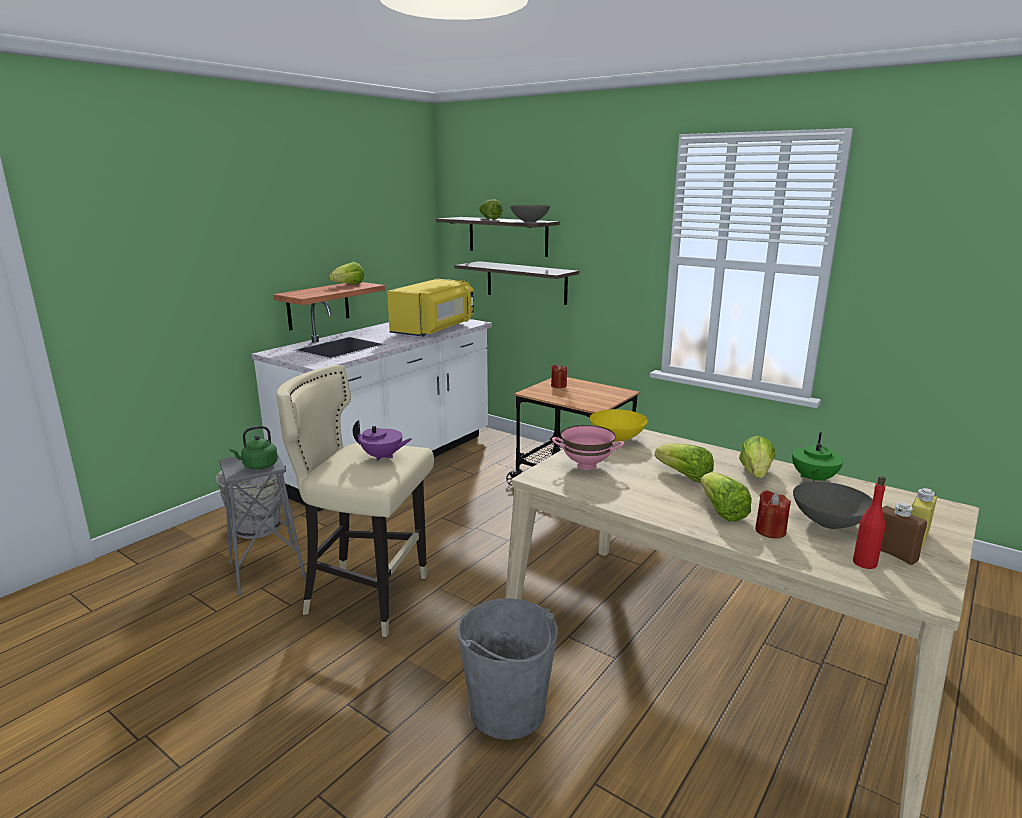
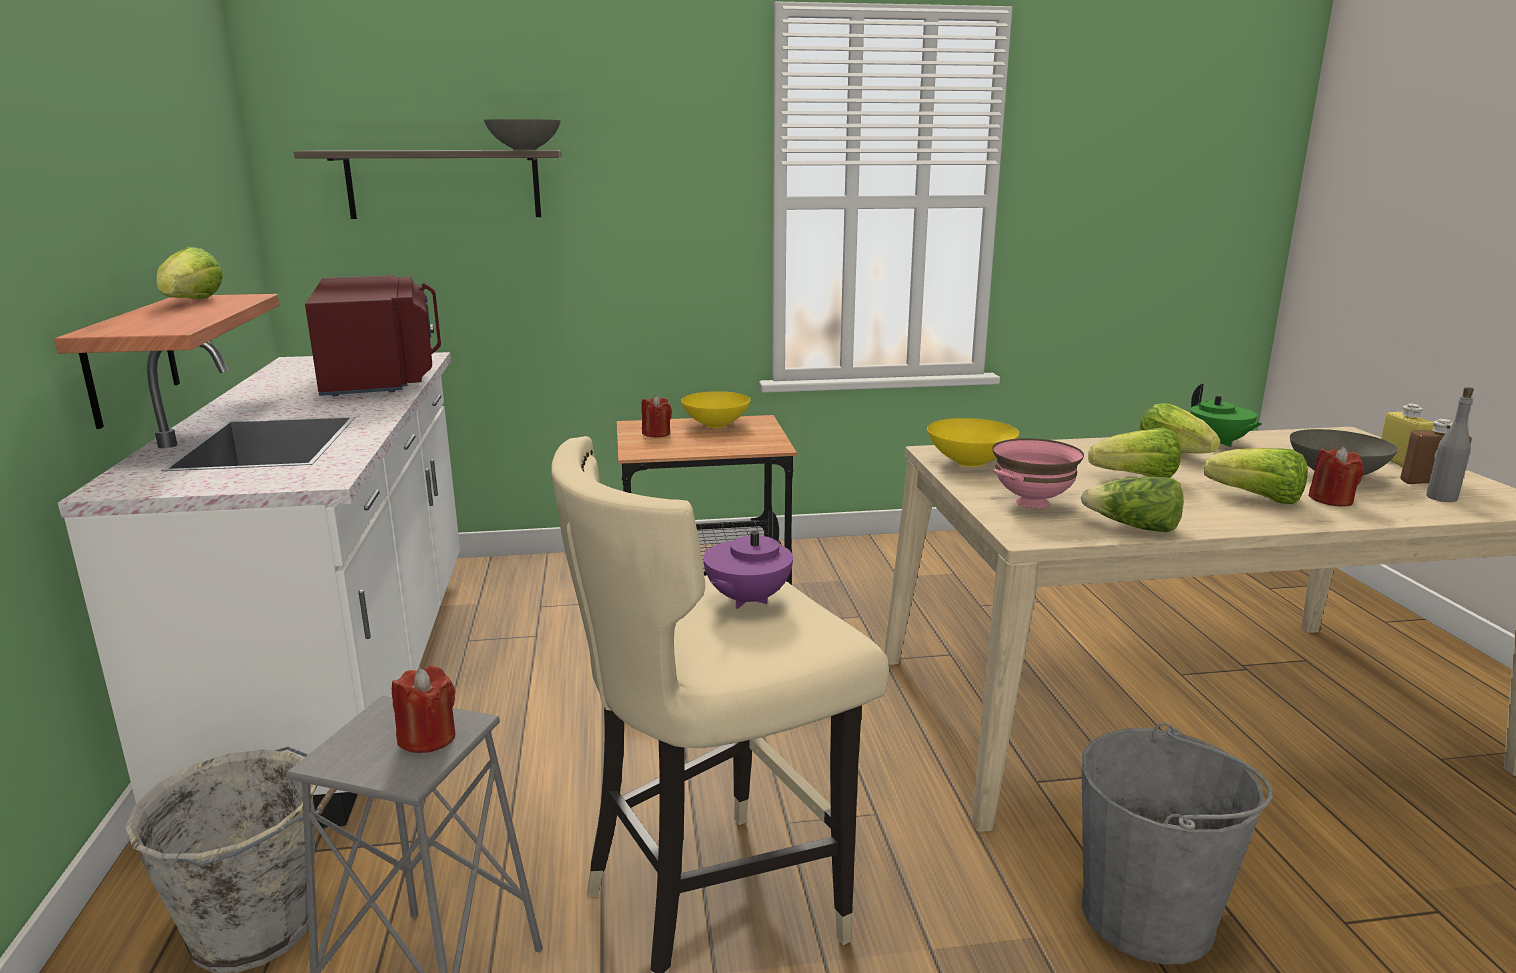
camera: 45 degrees left, 0 degrees up
green kettle [229,426,278,470] -> red candle [392,666,455,753]
purple teapot [353,420,412,461] -> purple teapot turned 150 degrees clockwise [703,511,793,609]
yellow microwave [387,279,474,337] -> red microwave [305,275,441,396]
shelf [454,261,579,305] -> none
lettuce [479,199,503,219] -> lettuce moved to [1081,476,1184,532]
red bottle [853,476,886,569] -> grey bottle [1426,387,1474,502]
none -> yellow bowl [681,391,750,428]

